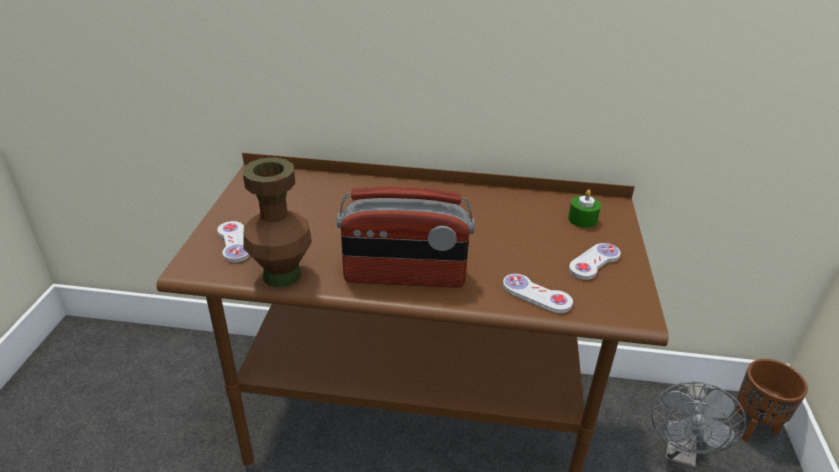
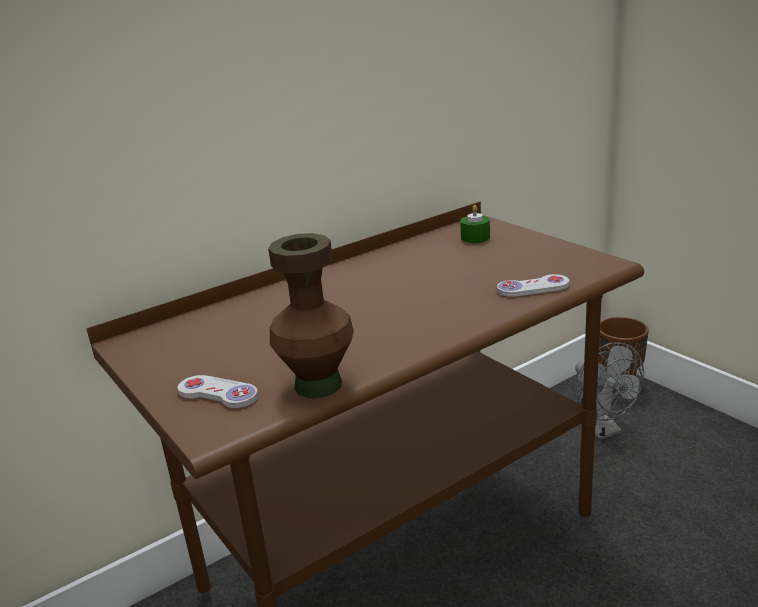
camera: 40 degrees left, 10 degrees down
radio [337,187,475,288] -> none
white game controller [569,243,621,280] -> none

